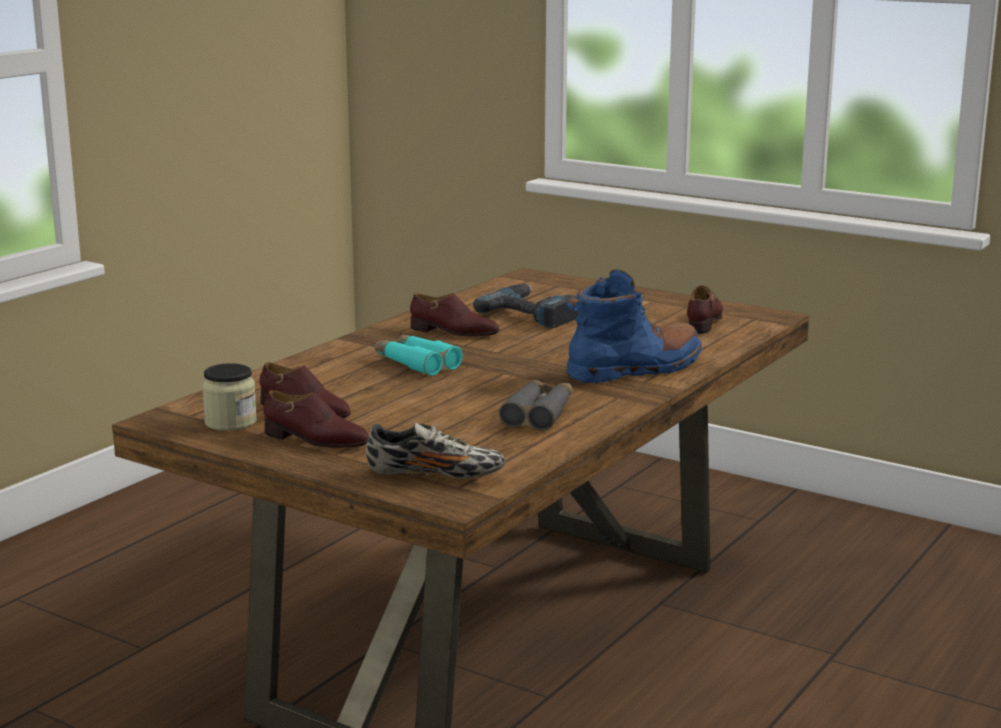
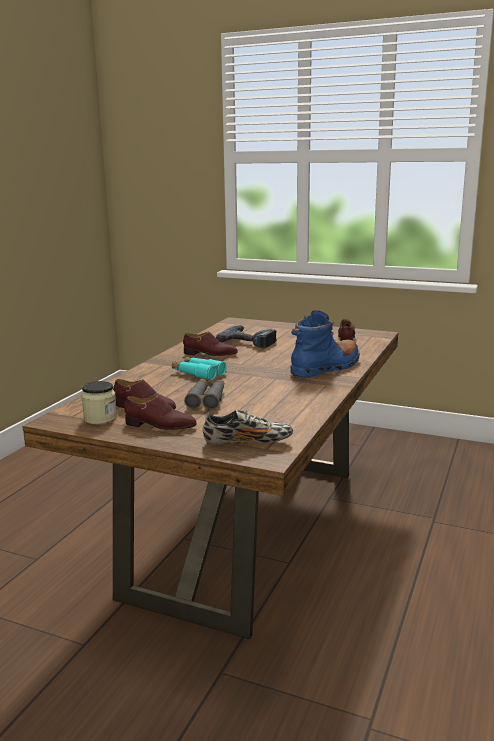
camera: 10 degrees left, 0 degrees up
grey binoculars [499,380,572,431] -> grey binoculars moved to [184,379,224,409]

